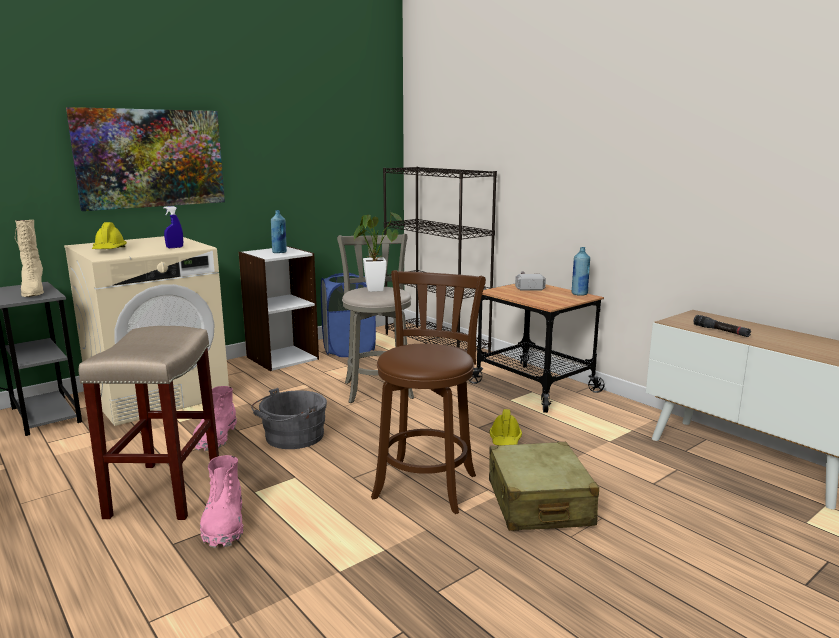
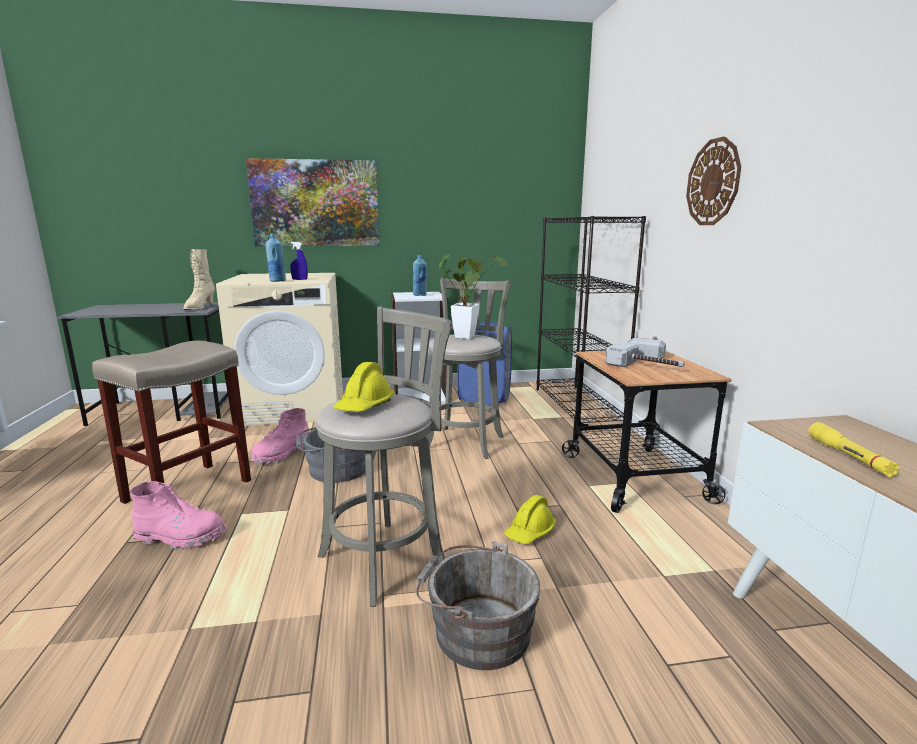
camera: 30 degrees right, 0 degrees up
yellow hard hat [92,222,127,249] -> yellow hard hat moved to [333,362,394,411]
pink boot [200,455,244,548] -> pink boot turned 105 degrees counterclockwise [130,481,225,550]
brown stool [371,270,486,514] -> grey stool [315,306,452,607]
beige suitcase [489,442,599,531] -> grey bucket [416,541,540,670]
blue bottle [571,247,590,296] -> blue bottle moved to [265,233,286,282]
black flashlight [694,315,751,337] -> yellow flashlight [808,422,900,477]
none -> hammer [605,342,684,367]
none -> wall clock [686,136,741,225]

